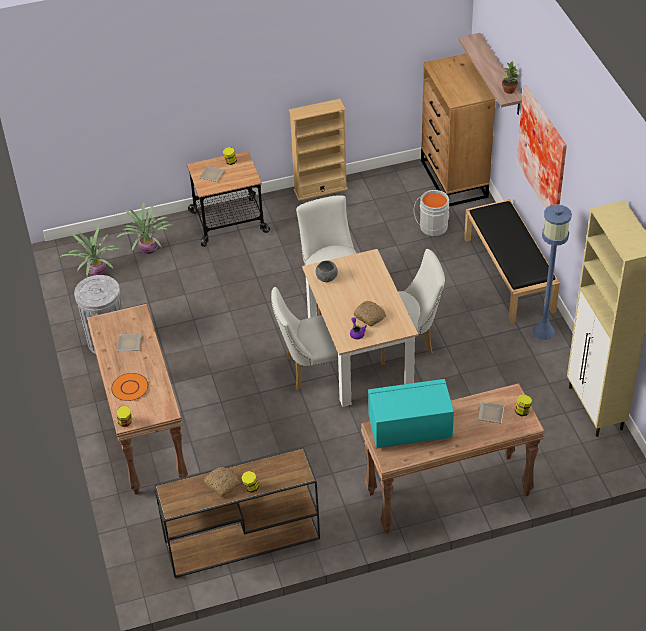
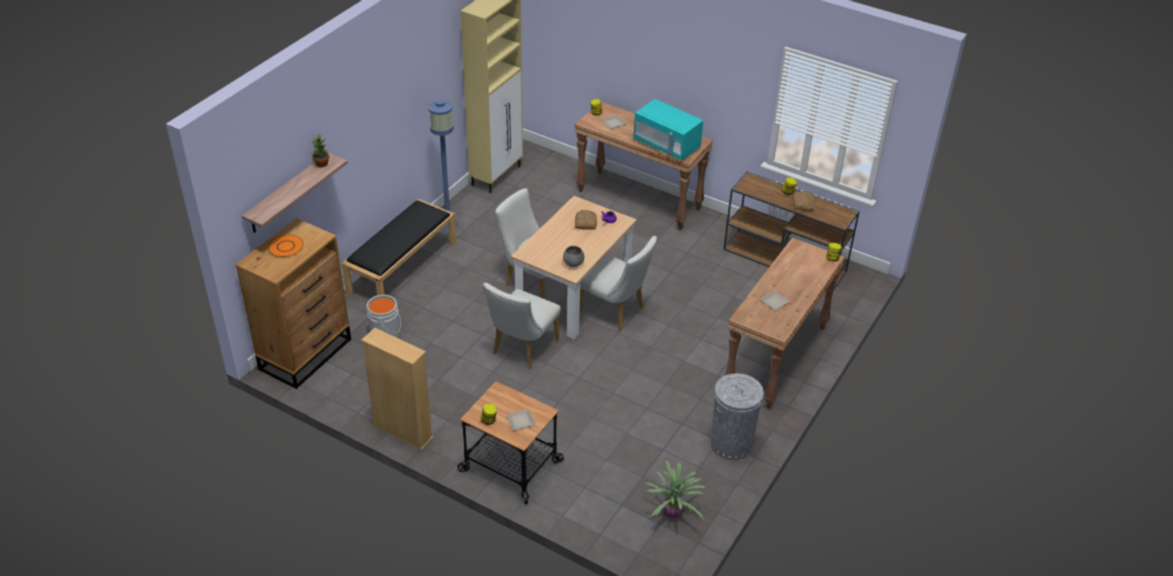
camera: 135 degrees left, 5 degrees down
orange plate [111,373,149,401] -> orange plate moved to [268,235,304,257]
potted plant [116,203,172,254] -> none
picture [517,85,567,209] -> none

